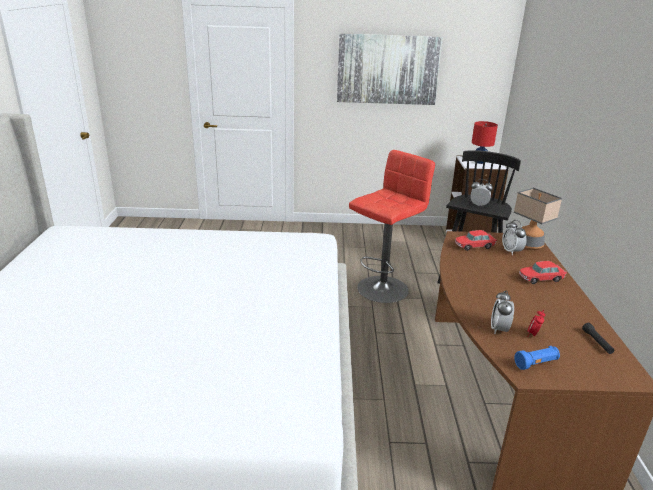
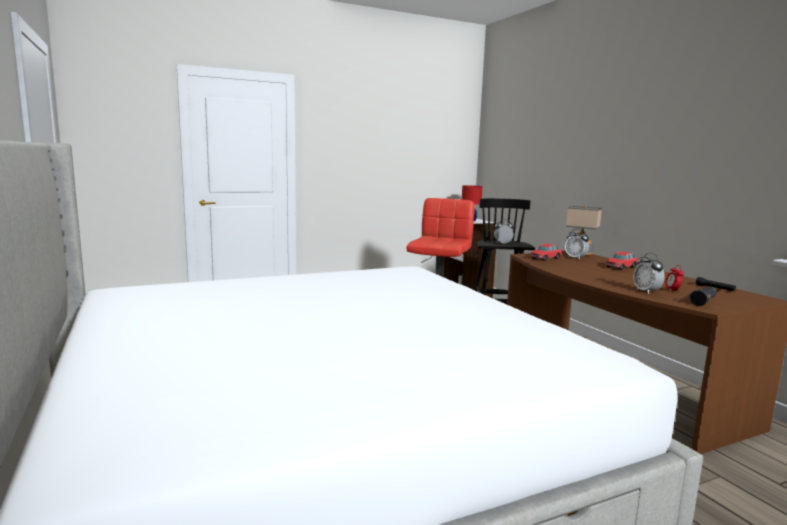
camera: 25 degrees left, 15 degrees down
picture [337,33,443,105] -> none
blue flashlight [514,346,560,370] -> black flashlight [689,286,717,306]

